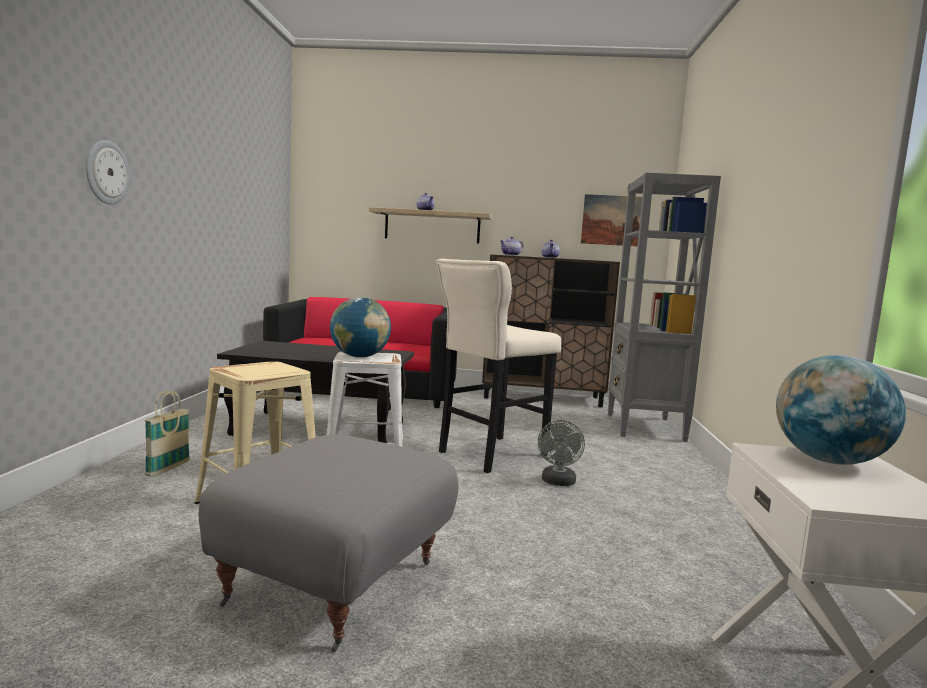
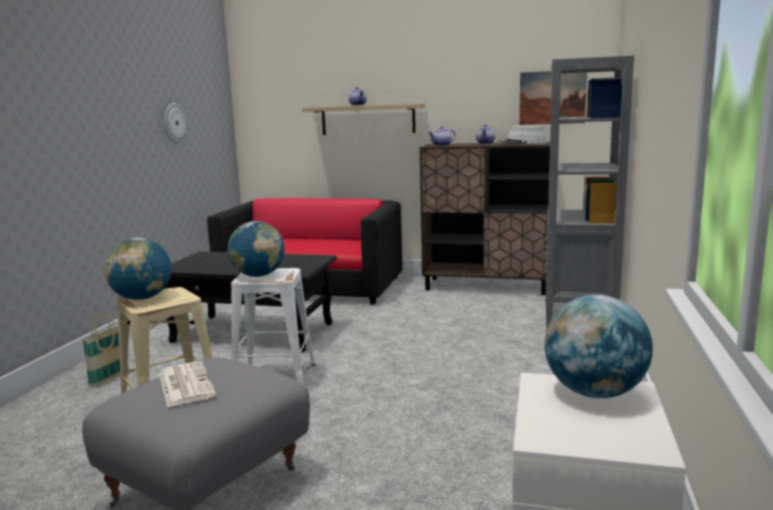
camera: 10 degrees right, 5 degrees up
wall clock [86,140,130,205] -> wall clock moved to [164,103,187,143]
beige stool [436,259,561,473] -> none
grey fan [538,420,585,486] -> none
none -> globe [104,238,171,300]
none -> newspaper [159,361,216,408]
none -> grey hat [498,126,546,145]

